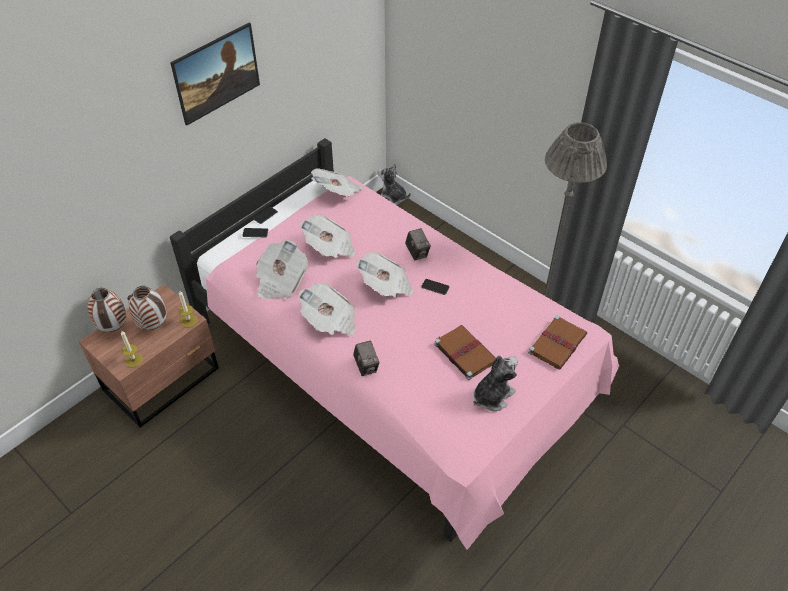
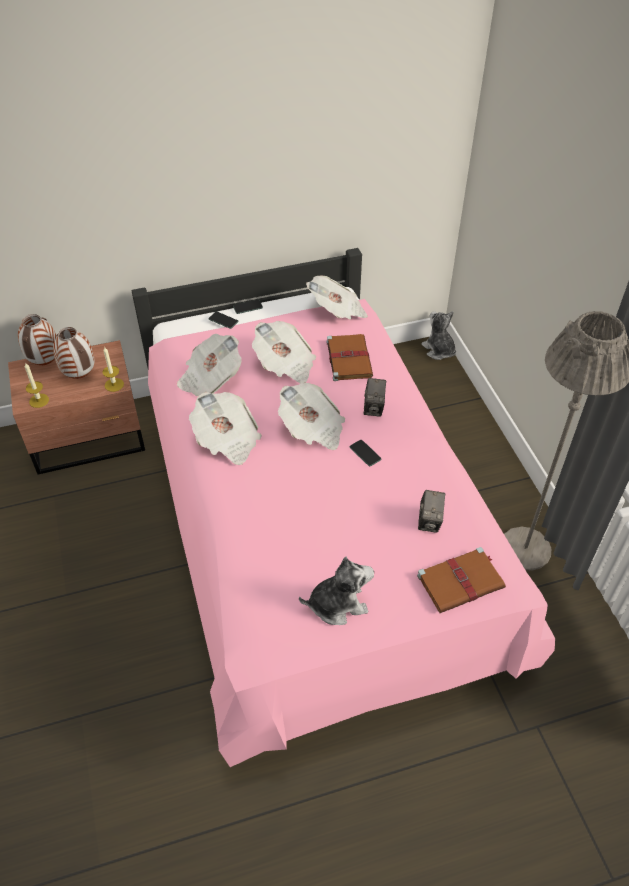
camera: 30 degrees right, 0 degrees up
picture [170,23,260,126] -> none
camera [353,341,379,376] -> camera moved to [418,490,446,533]
brown book [434,325,496,380] -> brown book moved to [326,334,373,381]

